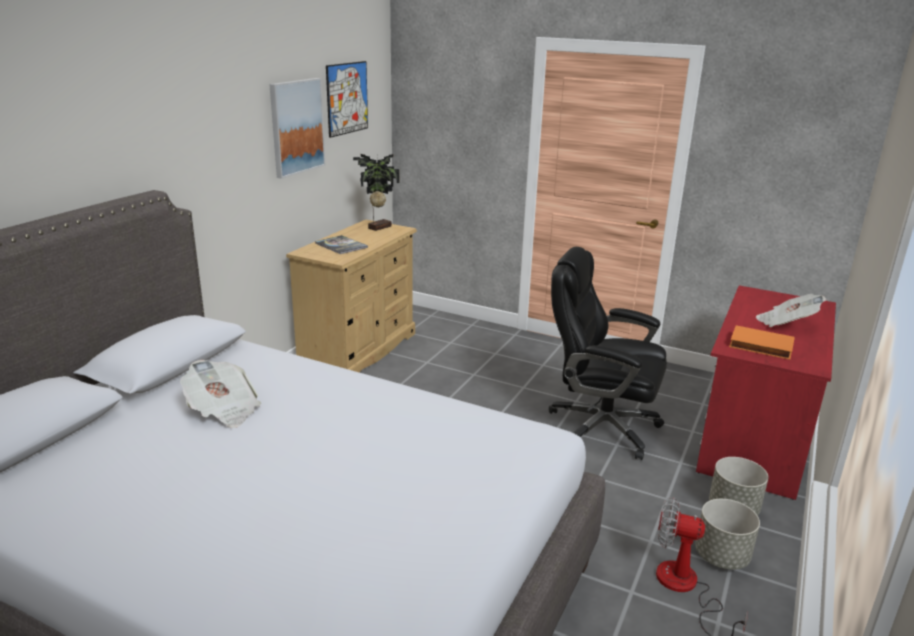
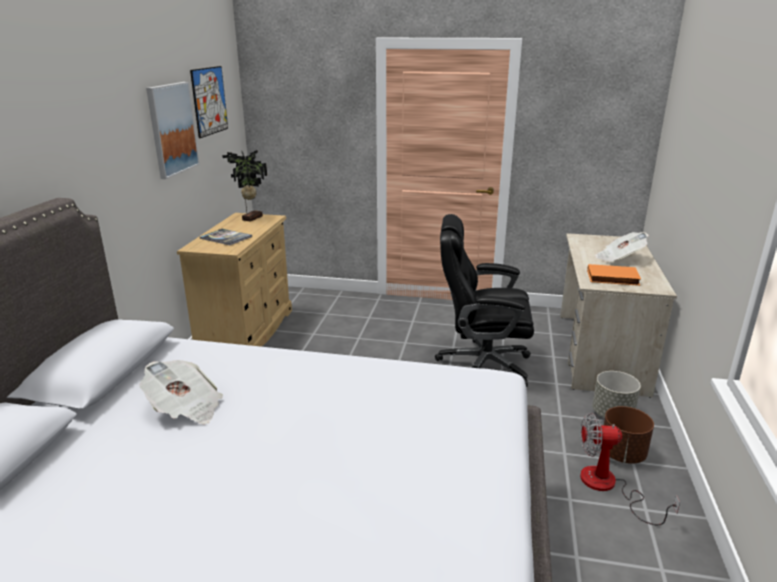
camera: 15 degrees left, 0 degrees up
grey planter [695,499,760,570] -> brown planter [601,406,654,464]
red desk [696,285,836,500] -> beige desk [560,233,677,398]

